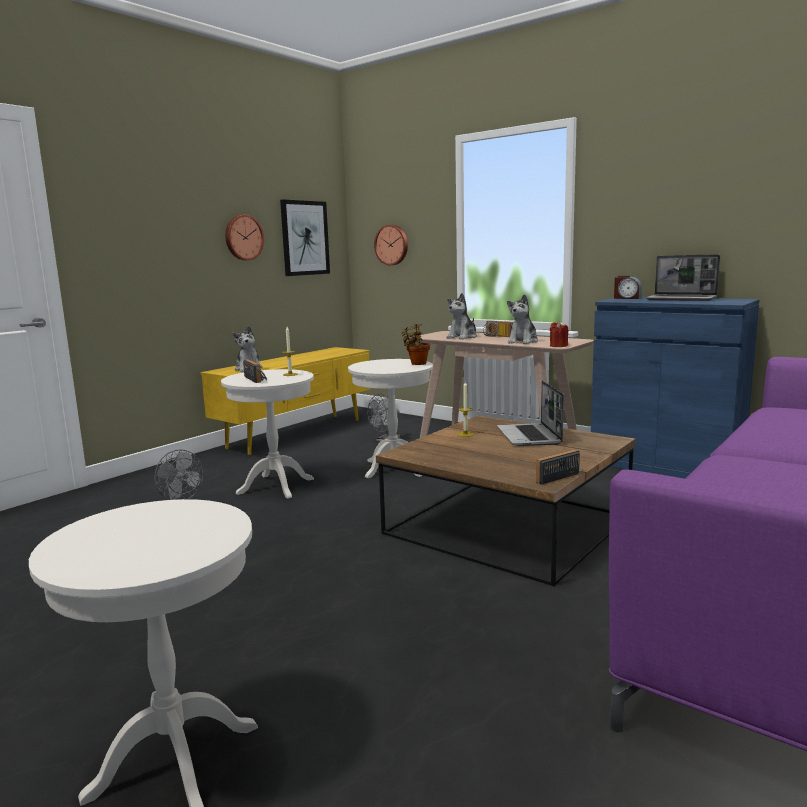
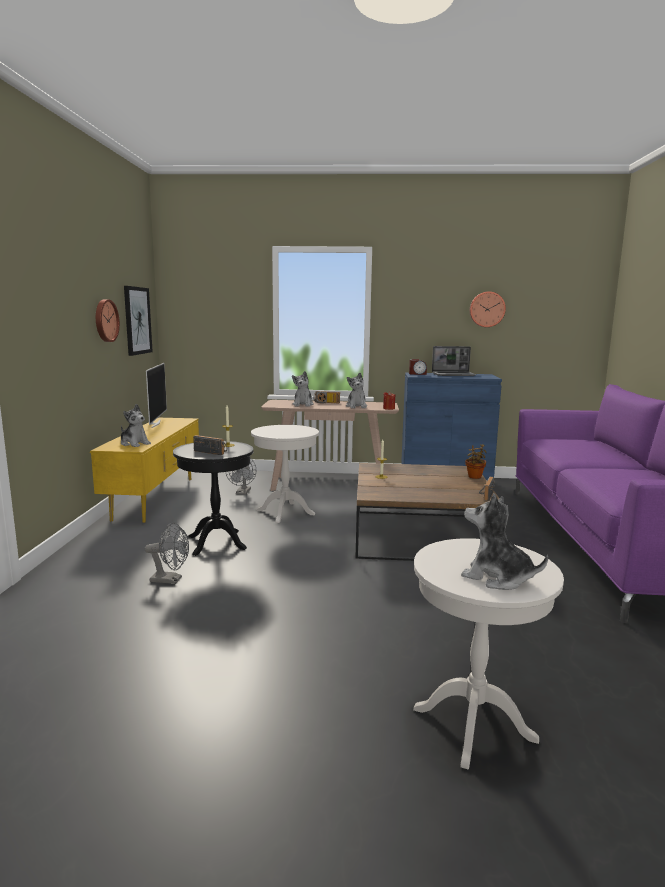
camera: 35 degrees left, 0 degrees up
white side table [221,369,314,499] -> black side table [173,441,253,556]
wall clock [374,225,408,265] -> wall clock moved to [470,292,506,327]
potted plant [402,324,430,365] -> potted plant moved to [465,444,486,479]
laptop [497,380,564,446] -> none
none -> television [146,363,167,428]
none -> plush toy [461,493,548,590]

